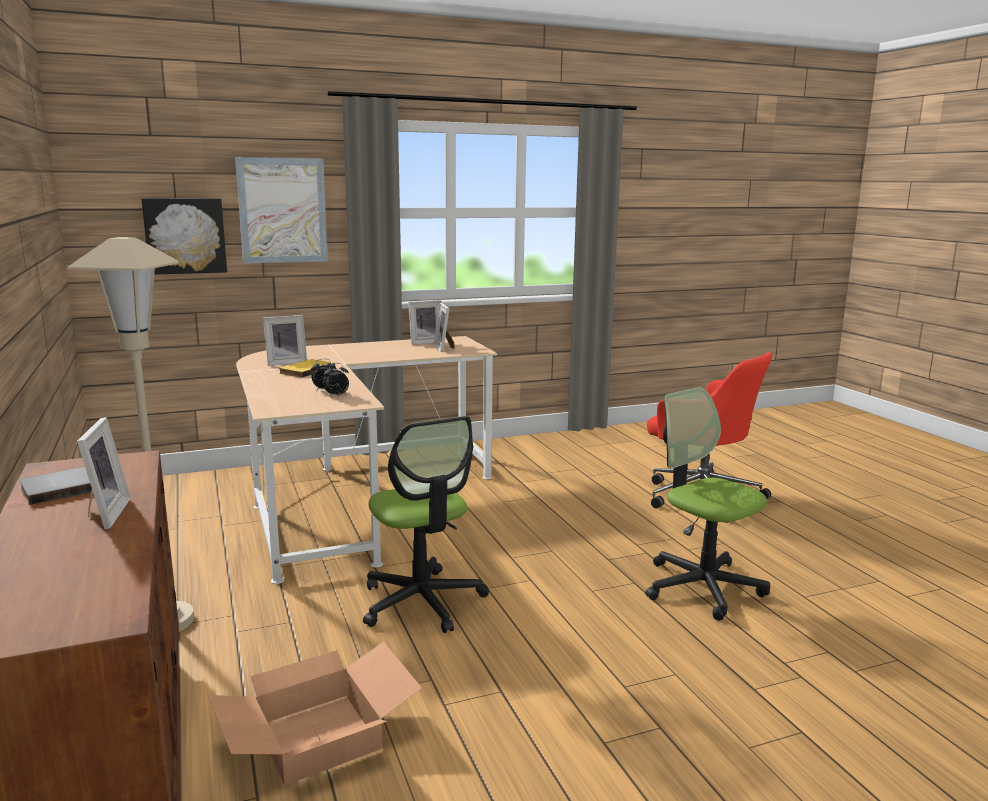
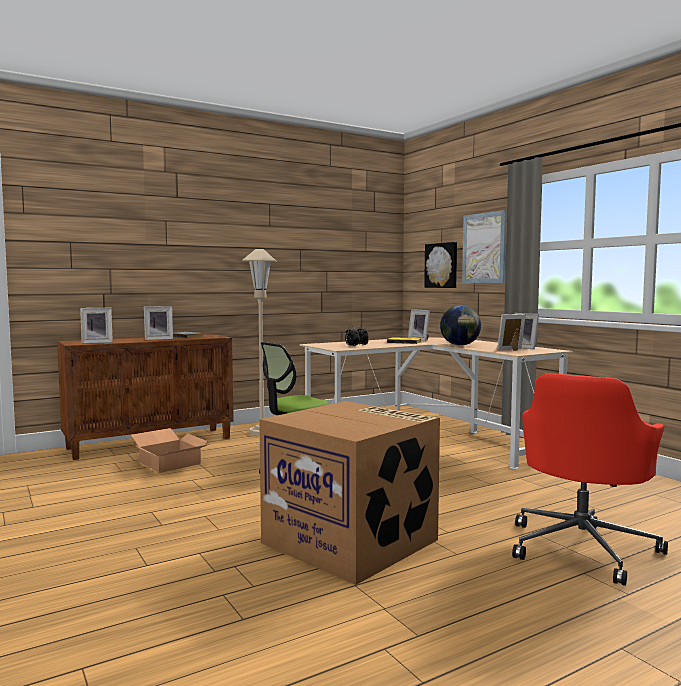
camera: 80 degrees right, 10 degrees down
office chair [645,387,770,621] -> cardboard box [259,401,440,585]
none -> picture frame [80,308,113,344]
none -> globe [440,306,481,346]

